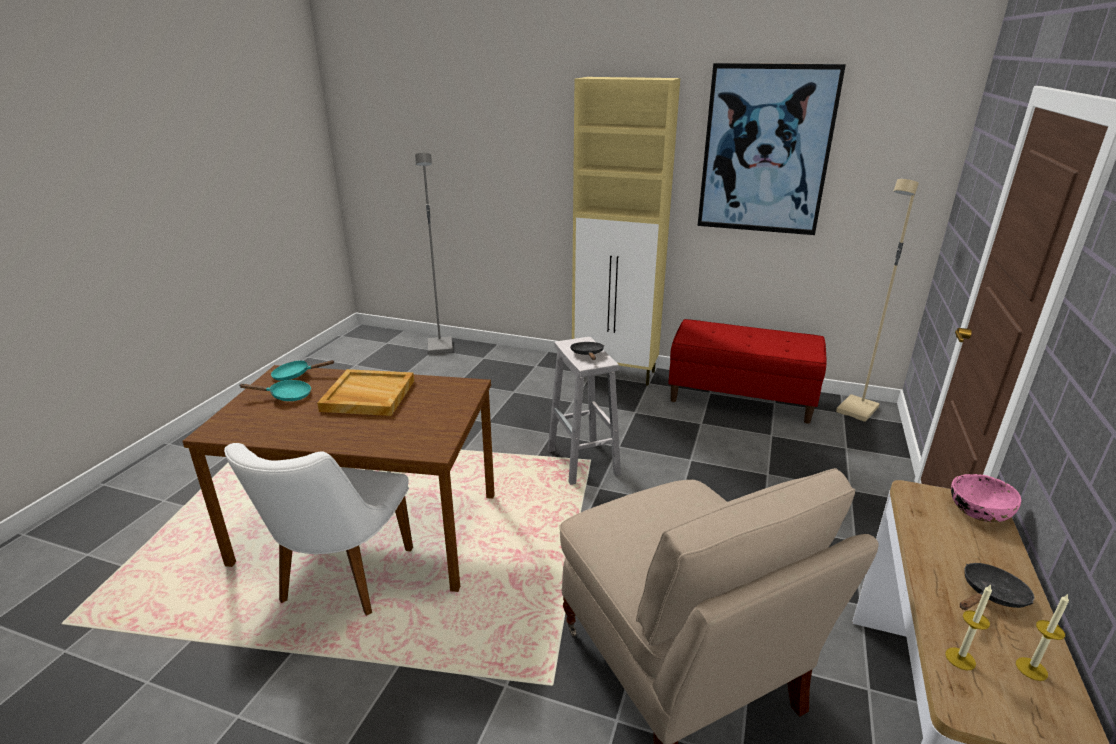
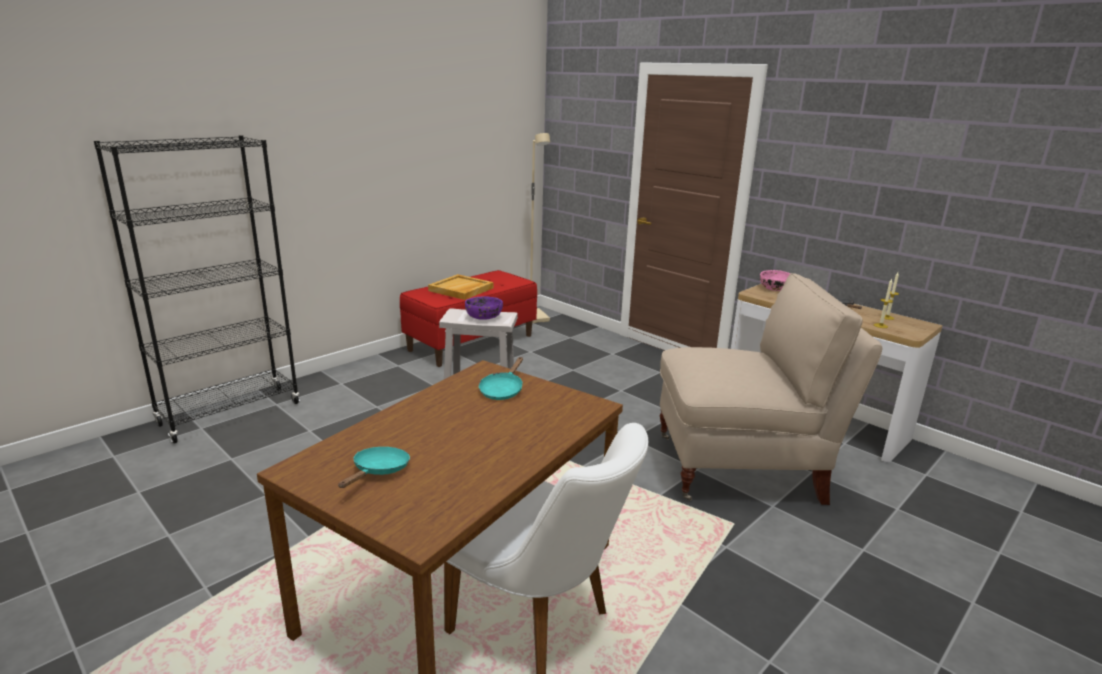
camera: 65 degrees left, 5 degrees down
turquoise frying pan [271,360,335,381] -> turquoise frying pan moved to [479,357,523,400]
beige tray [317,369,414,416] -> beige tray moved to [428,274,493,300]
grey floor lamp [415,153,453,354] -> none
black frying pan [570,342,604,360] -> purple bowl [465,296,503,320]
beige cabinet [572,77,680,385] -> none
picture [698,63,846,235] -> none
none -> black bookcase [94,135,300,443]

